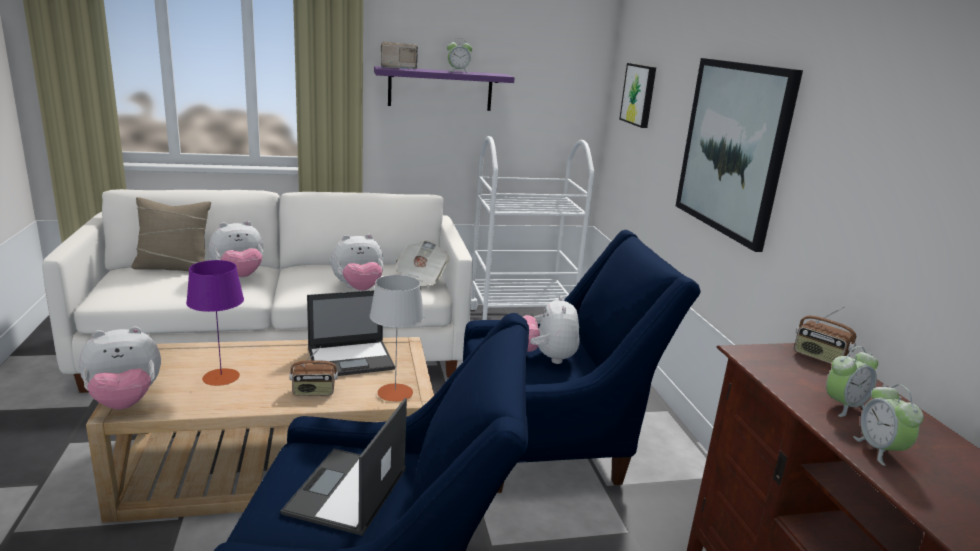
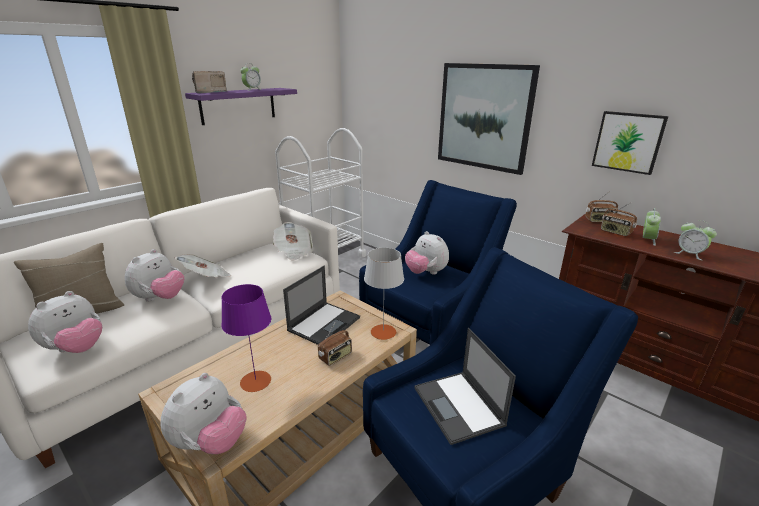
camera: 35 degrees left, 5 degrees up
plush toy [331,234,383,291] -> plush toy moved to [28,291,102,353]
picture [619,63,656,128] -> picture moved to [592,111,668,175]
none -> newspaper [174,254,232,278]
none -> radio [601,203,637,236]

